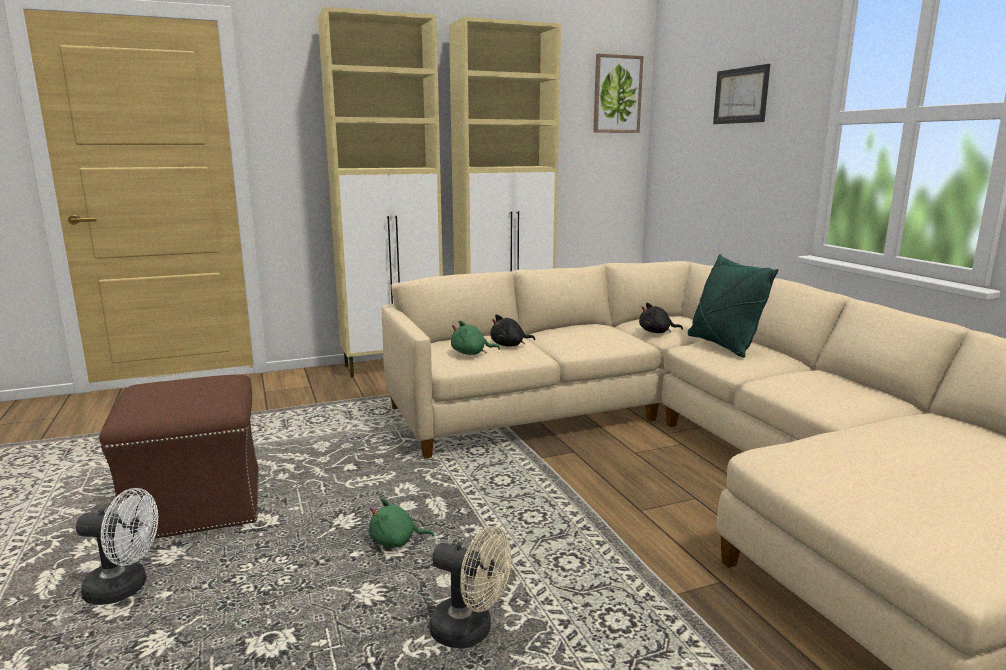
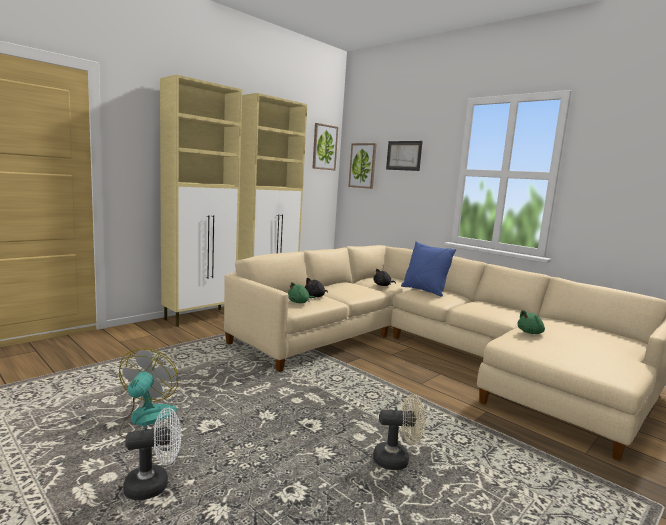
camera: 25 degrees left, 5 degrees down
brown ottoman [99,374,259,542] -> fan [119,348,178,438]
green plush toy [369,498,434,548] -> green plush toy moved to [518,310,545,334]
green pillow [688,254,779,358] -> blue pillow [401,241,456,297]
none -> picture [348,143,377,189]

